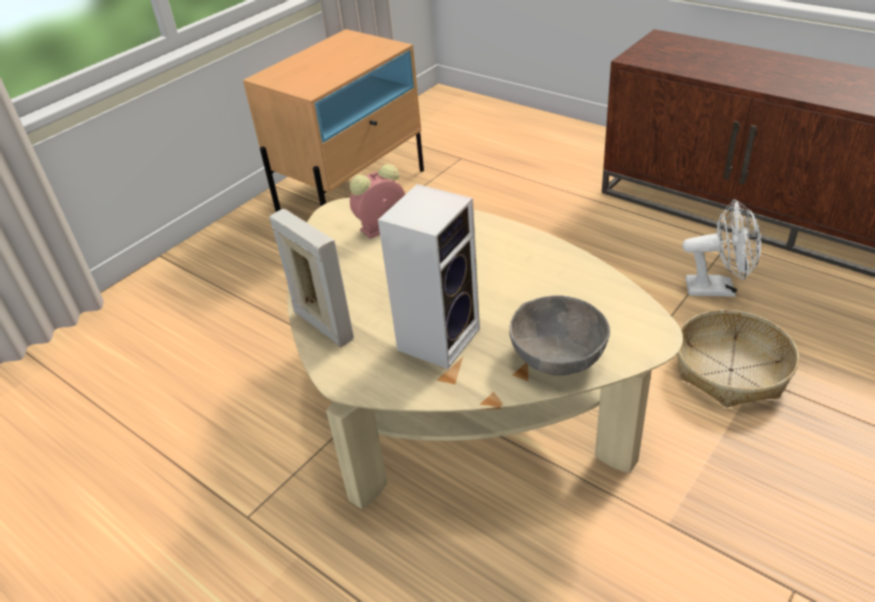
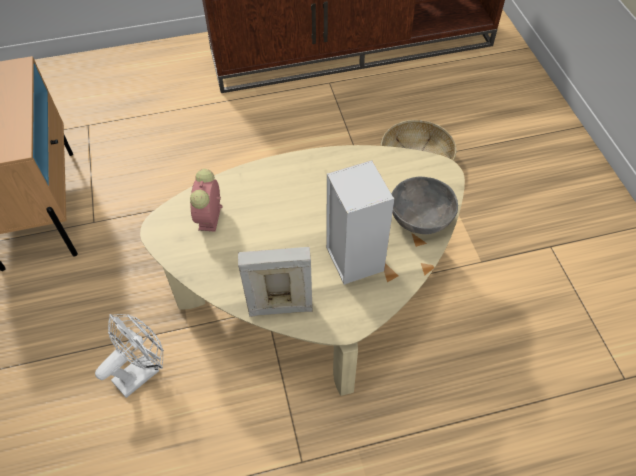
camera: 55 degrees left, 15 degrees up
white fan [682,199,761,297] -> white fan moved to [95,314,164,398]

